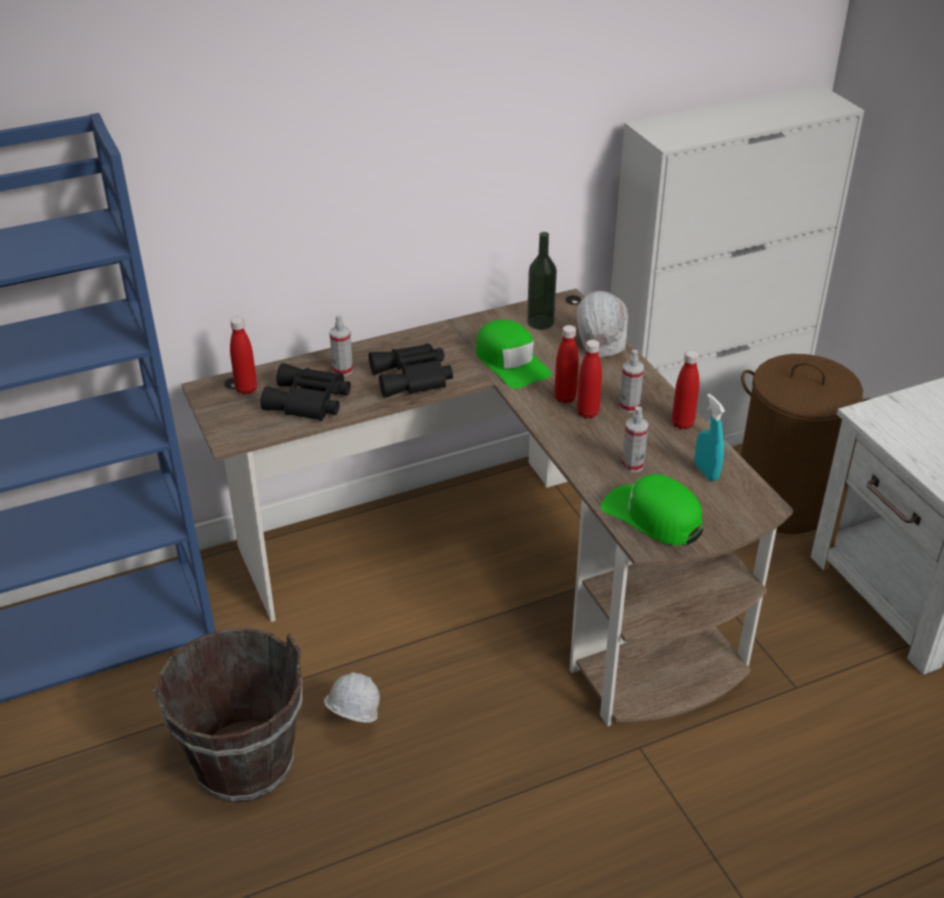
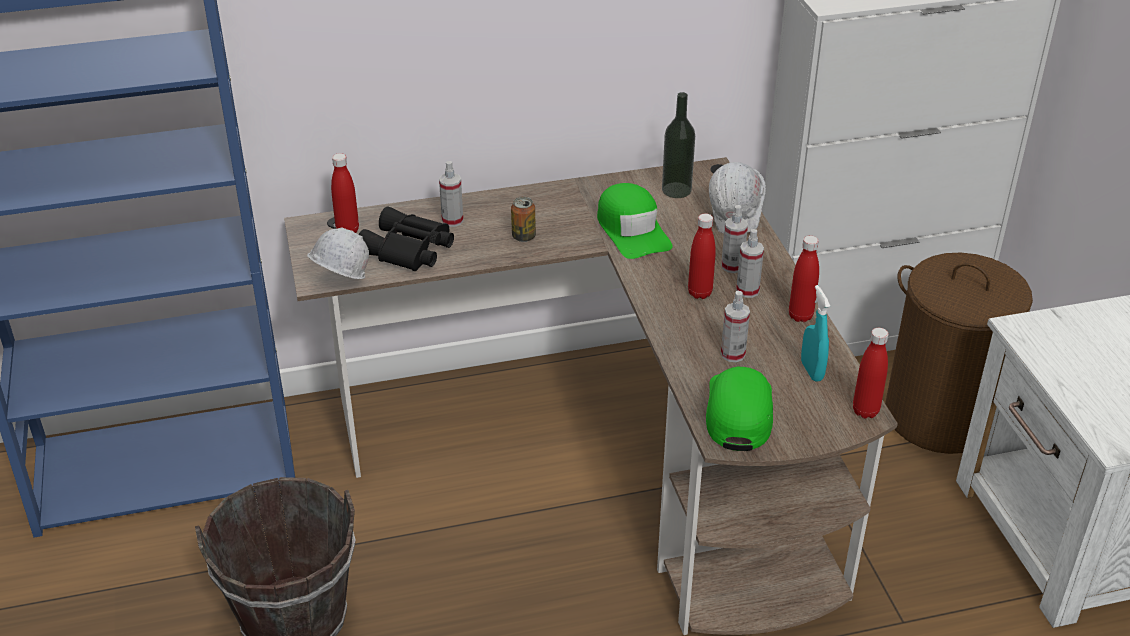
camera: 10 degrees right, 0 degrees up
white hard hat [324,672,380,723] -> white hard hat moved to [307,227,369,279]
black binoculars [369,343,453,398] -> can [511,197,536,242]
red bottle [554,325,579,403] -> red bottle moved to [853,328,889,419]
green cap [601,474,703,545] -> green cap turned 45 degrees clockwise [706,367,773,451]
none -> spray bottle [721,205,748,273]

